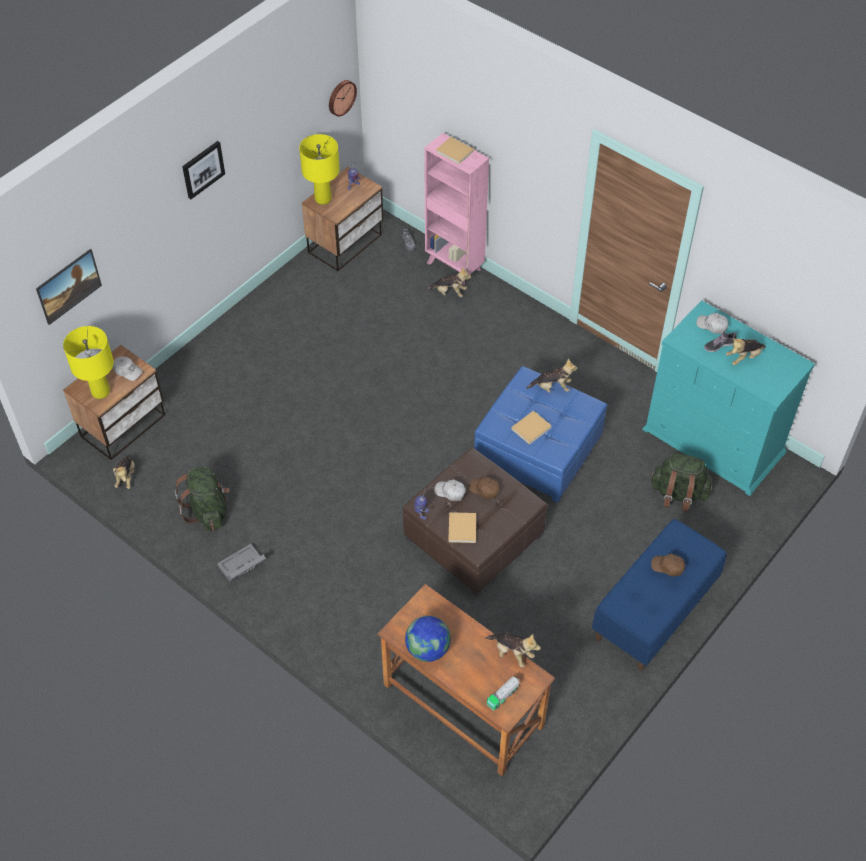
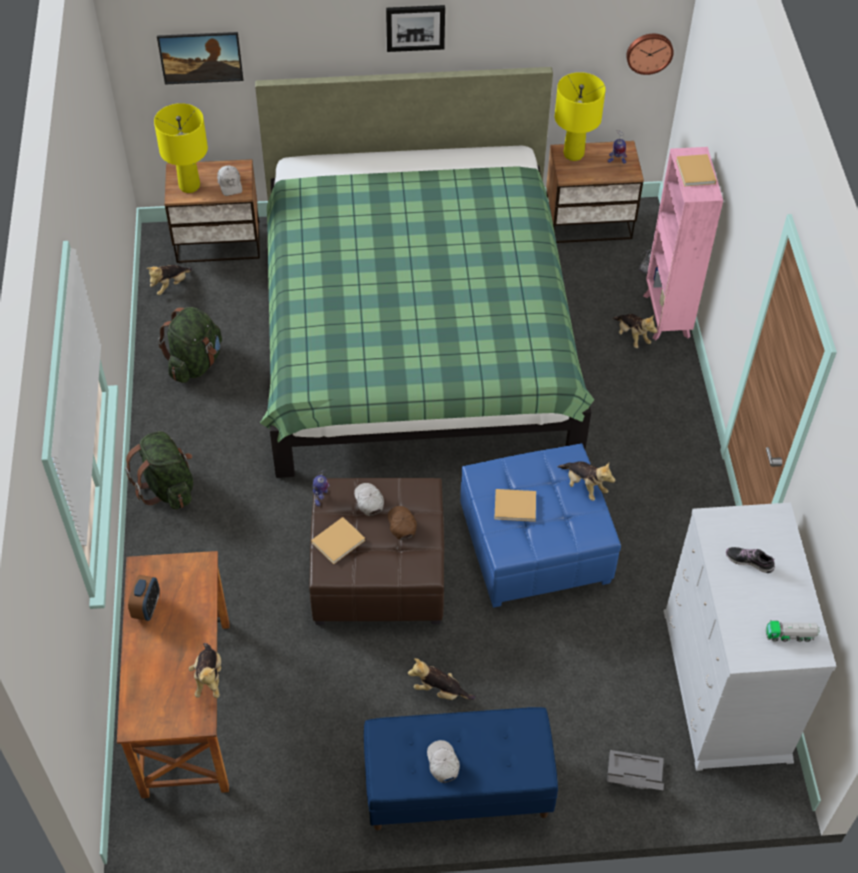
camera: 45 degrees right, 0 degrees up
grey storage box [217,544,266,581] -> grey storage box moved to [607,750,664,790]
globe [405,616,451,662] -> alarm clock [128,575,160,621]
toy truck [487,676,520,711] -> toy truck moved to [766,620,820,642]
turquoise dresser [642,300,815,496] -> white dresser [663,502,837,771]
green backpack [651,453,712,511] -> green backpack moved to [125,431,193,509]
brown cap [651,554,685,576] -> none
white cap [696,313,729,334] -> white cap moved to [427,740,460,783]
plush toy [726,338,766,365] -> plush toy moved to [408,658,476,700]
none -> green bed [255,67,594,478]

